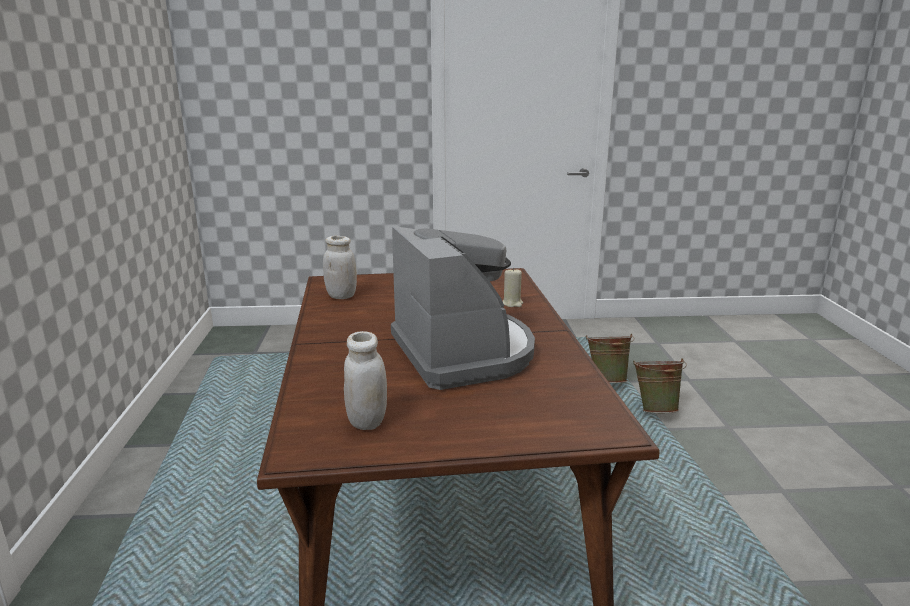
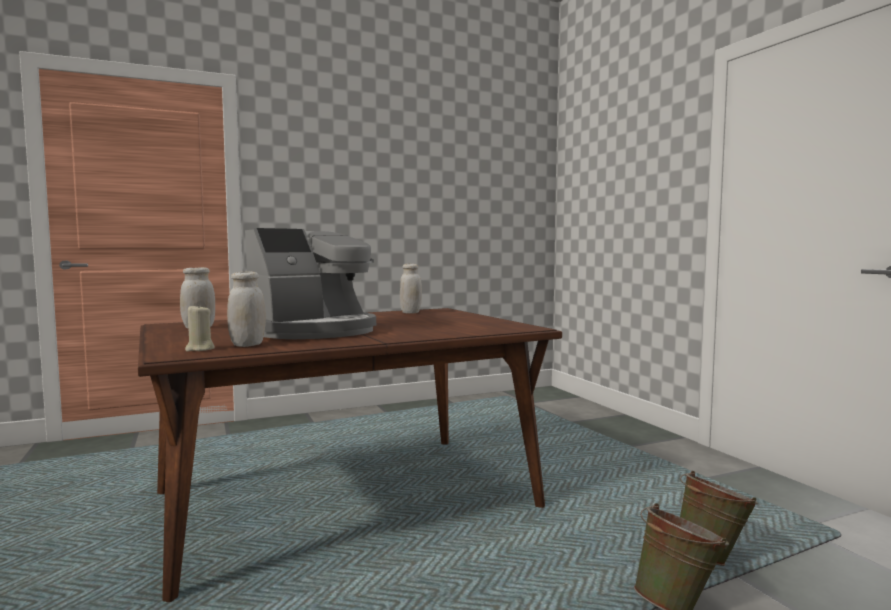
camera: 70 degrees right, 15 degrees down
beige candle [502,268,523,307] -> beige candle moved to [185,304,215,352]
none -> white jar [227,271,266,347]

